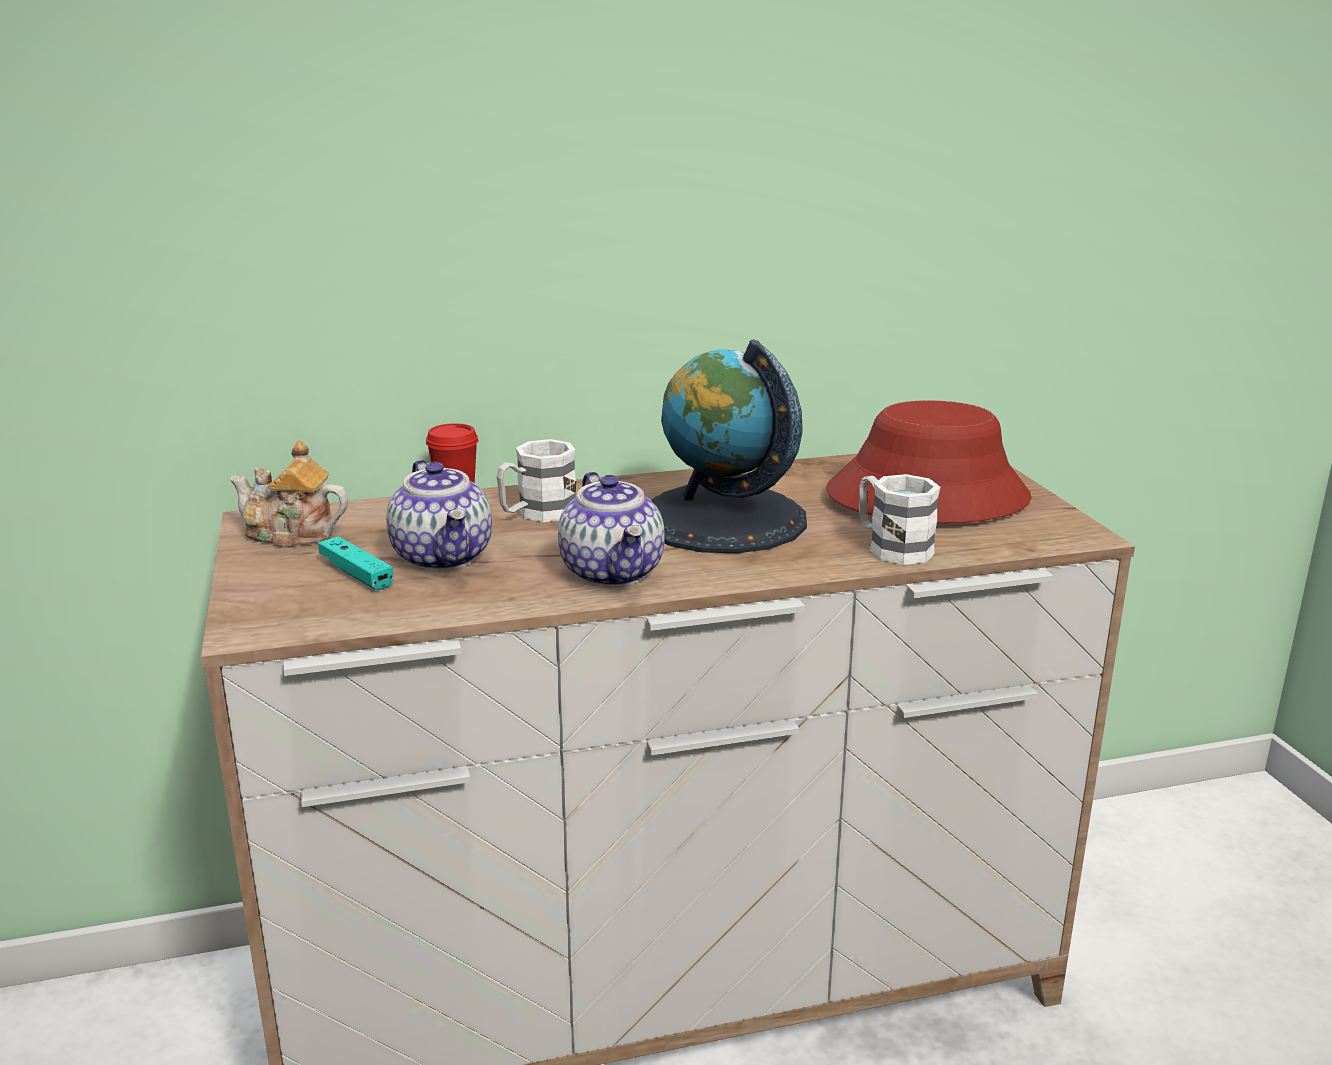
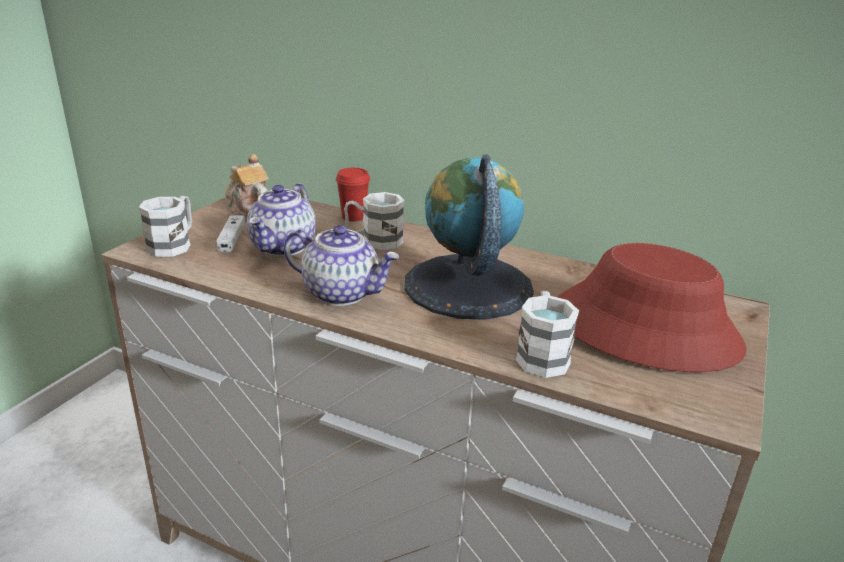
camera: 40 degrees right, 5 degrees up
turquoise game controller [318,536,393,590] -> white game controller [216,215,245,253]
teapot [558,472,665,587] -> teapot turned 90 degrees counterclockwise [284,225,400,306]
none -> white mug [139,196,192,257]

